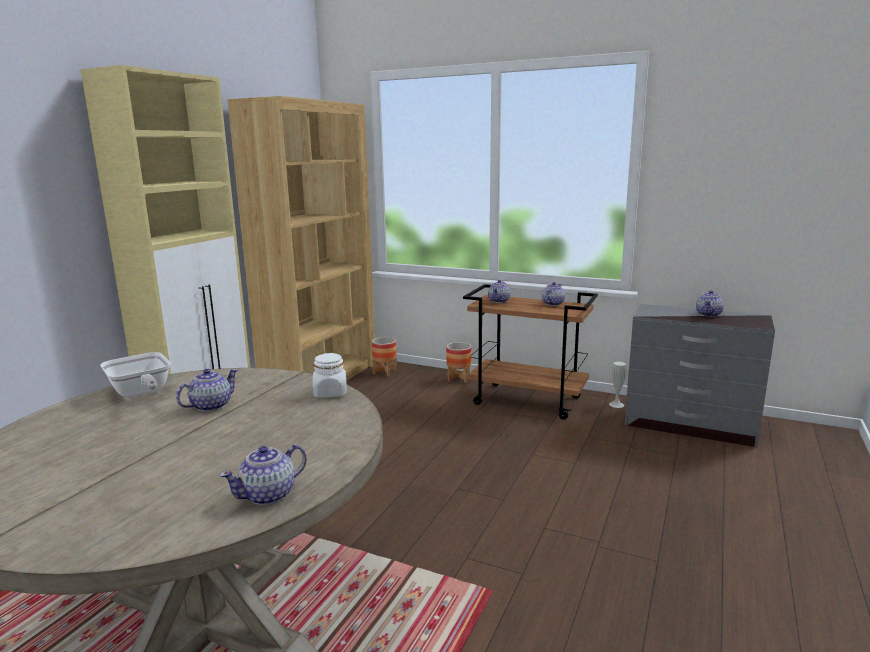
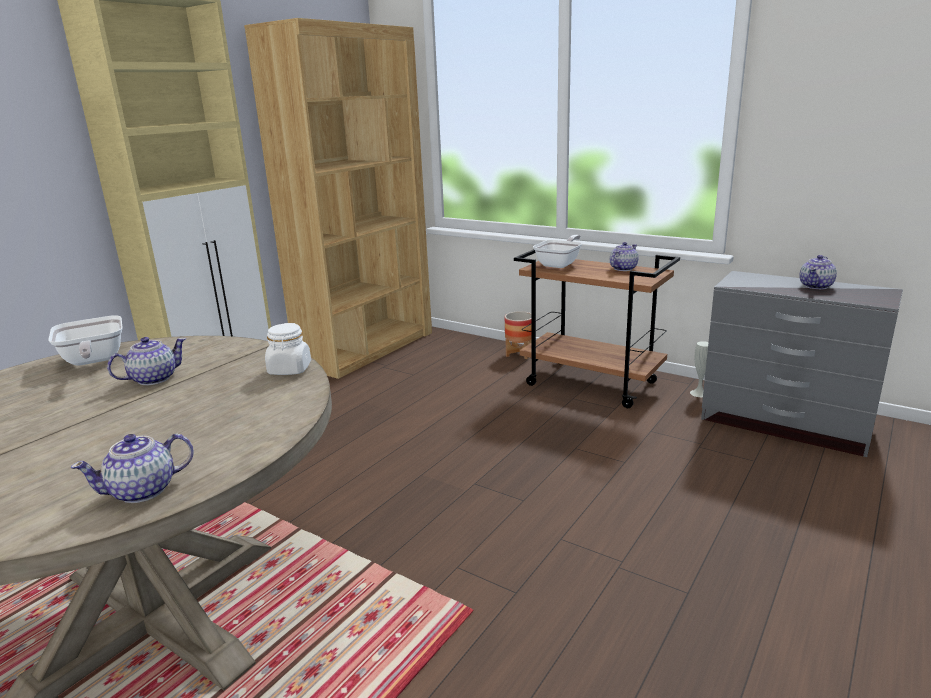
camera: 10 degrees right, 5 degrees up
planter [372,337,397,377] -> none
teapot [488,280,511,303] -> frying pan [533,235,582,268]

